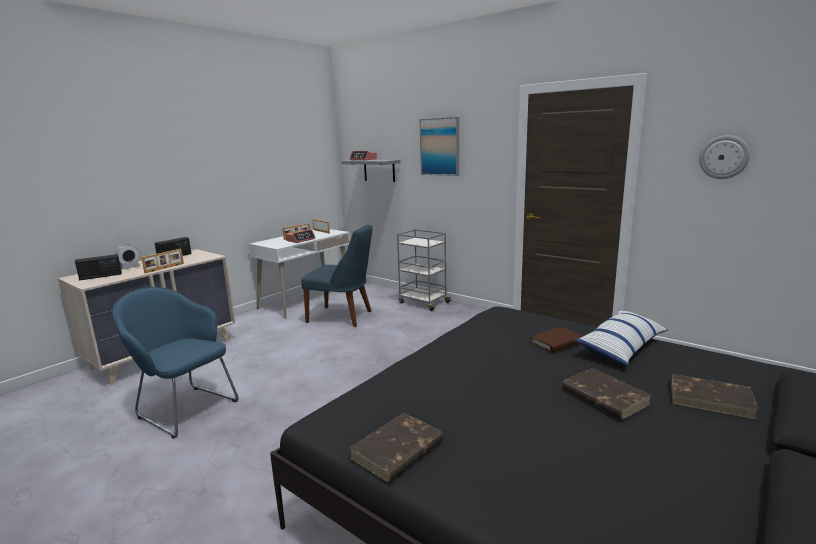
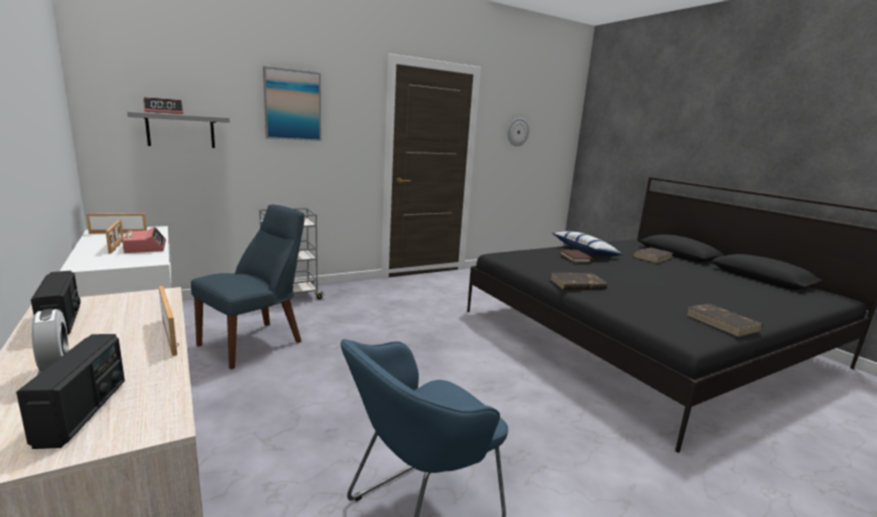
camera: 70 degrees left, 0 degrees up
brown book [562,368,651,419] -> brown book moved to [550,273,607,289]

